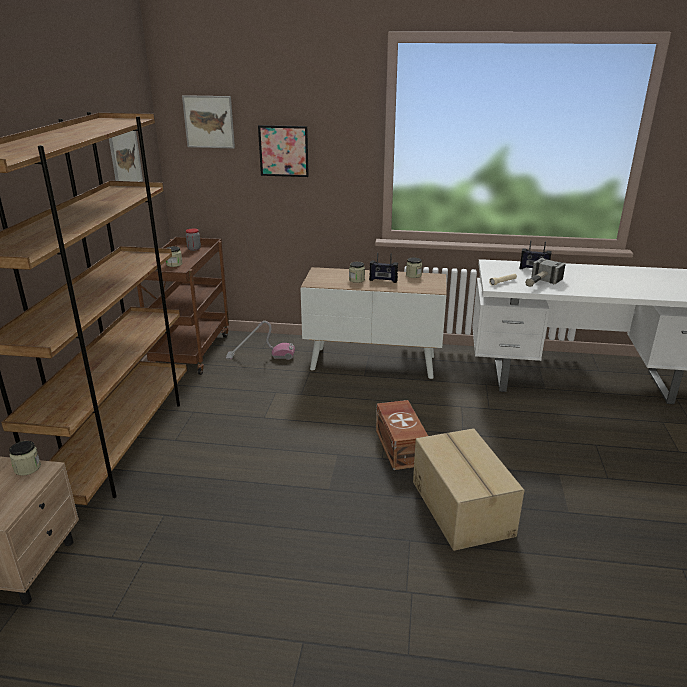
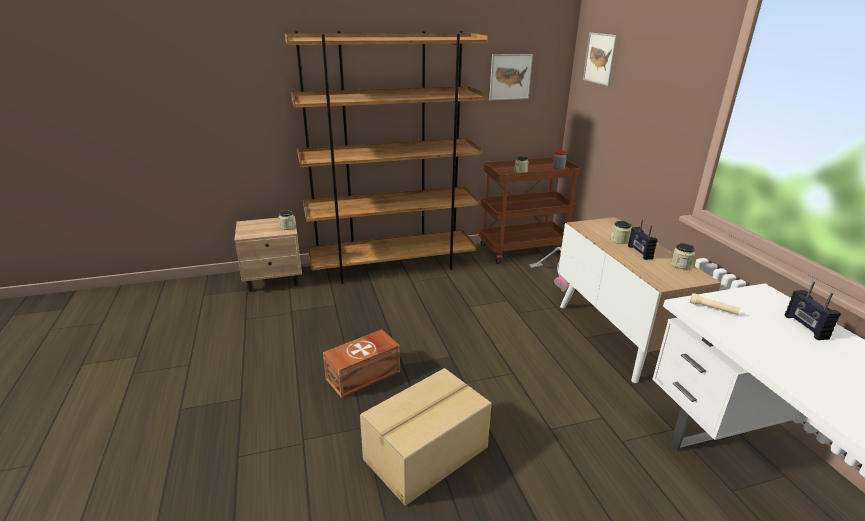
camera: 65 degrees right, 0 degrees up
picture [258,125,309,177] -> none
brown storage box [376,400,428,470] -> brown storage box moved to [323,330,400,398]
hammer [525,258,565,287] -> none

